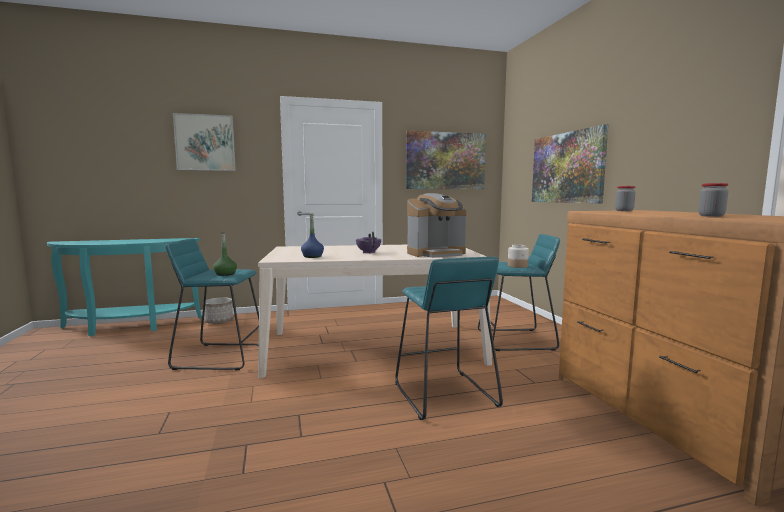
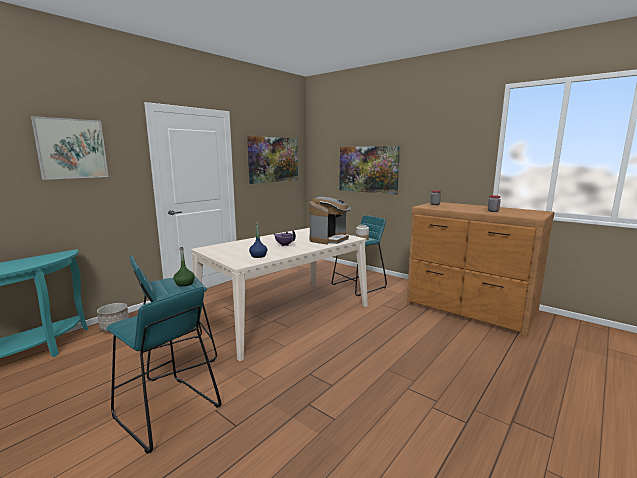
camera: 35 degrees left, 5 degrees up
turquoise stool [395,257,503,420] -> turquoise stool moved to [106,287,221,454]

